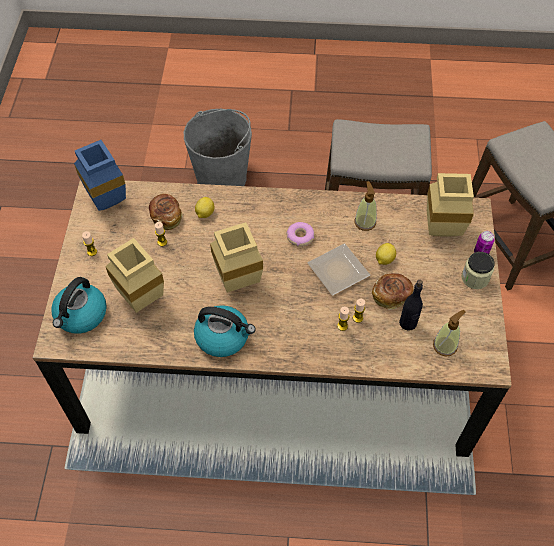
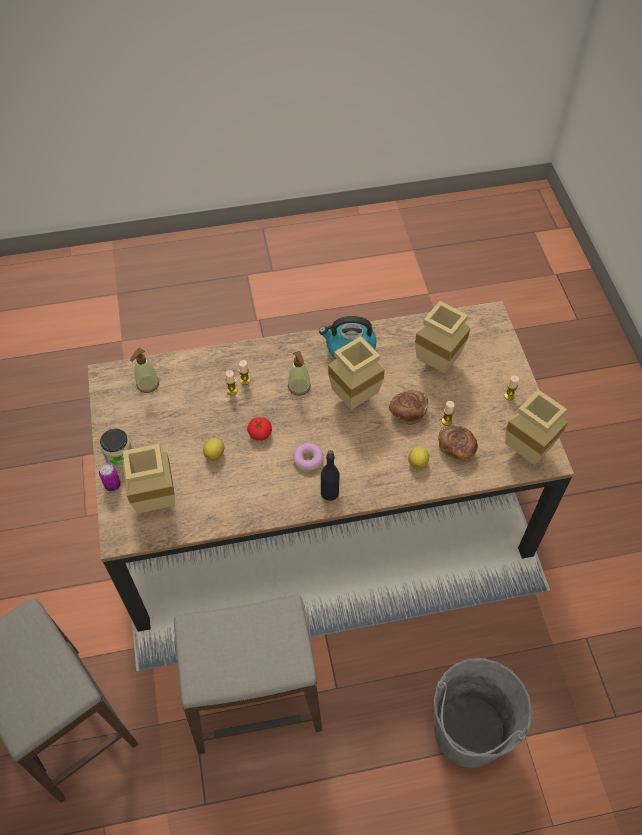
camera: 165 degrees right, 0 degrees up
kettle [51,277,107,334] -> none
blue vase [74,140,126,211] -> beige vase [505,390,568,465]
plate [307,243,370,295] -> tomato [247,417,272,441]
soap dispenser [354,181,377,231] -> soap dispenser moved to [288,351,311,396]
bread [372,273,413,310] -> bread moved to [389,390,428,425]
black bottle [399,280,423,331] -> black bottle moved to [321,450,340,501]

